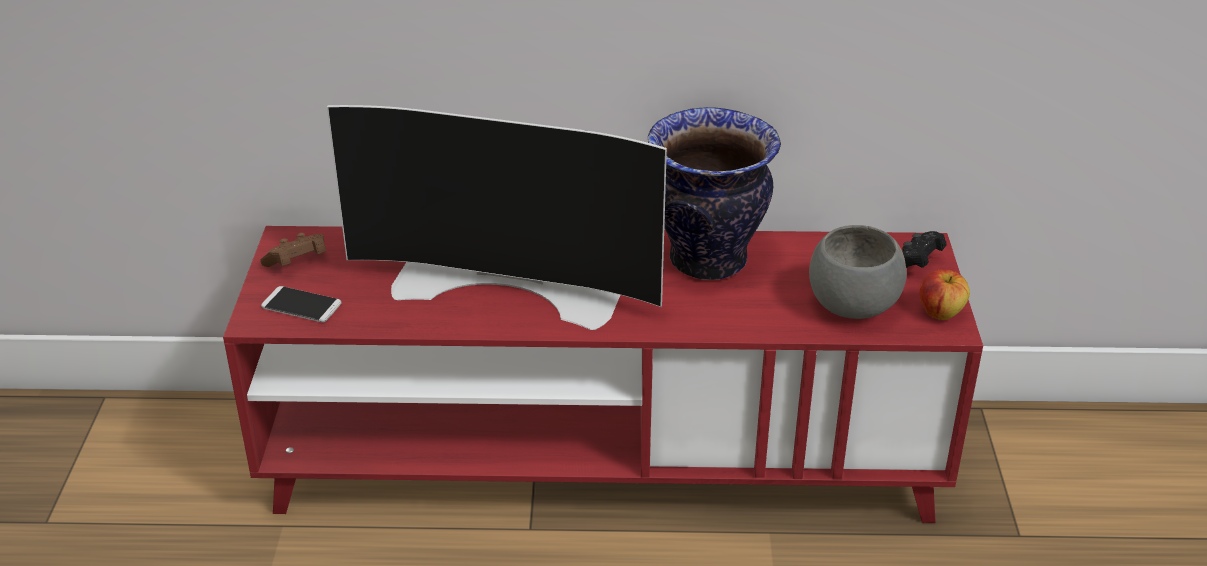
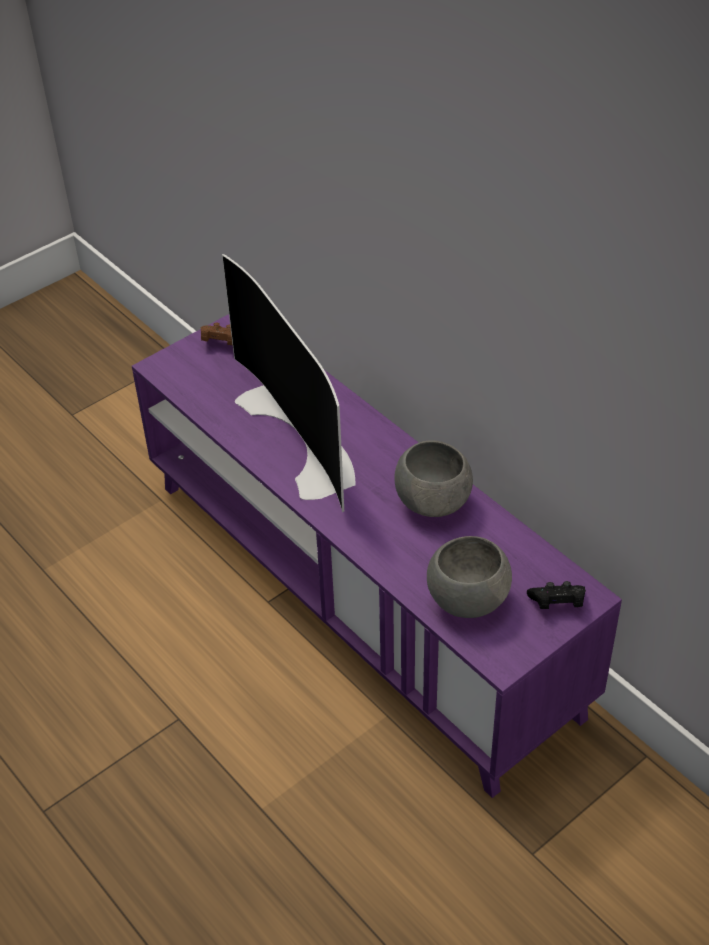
camera: 50 degrees right, 10 degrees up
red tv stand [223,226,983,523] -> purple tv stand [132,314,622,798]
phone [261,286,341,322] -> none
vase [648,107,781,280] -> grey bowl [394,440,473,517]
apple [919,269,970,320] -> none

